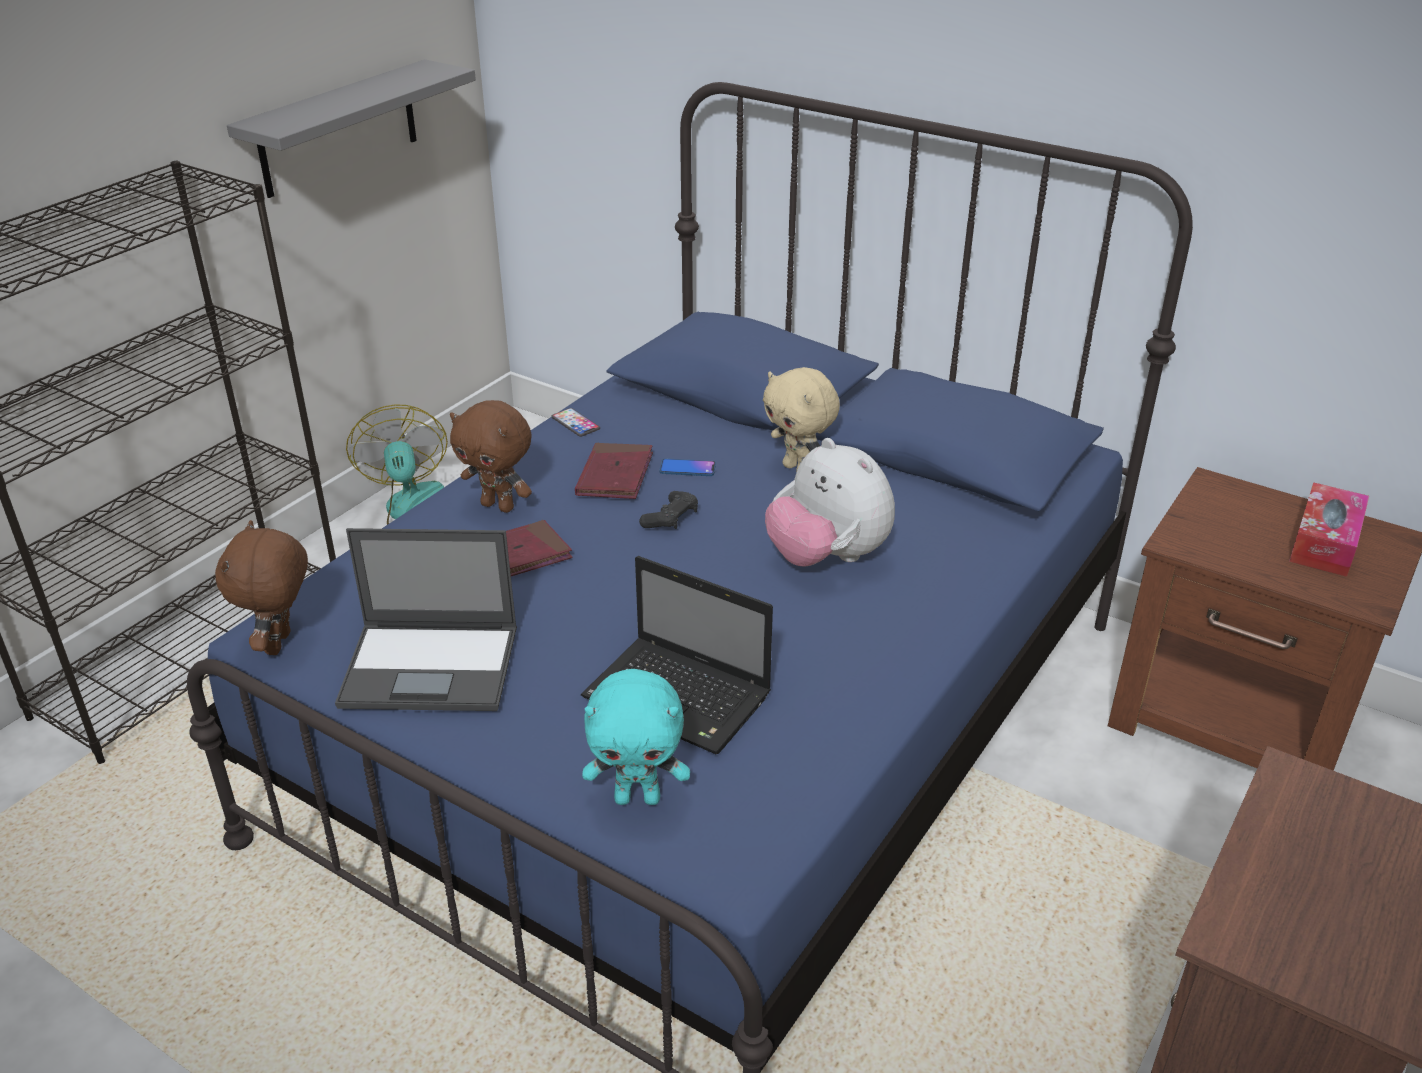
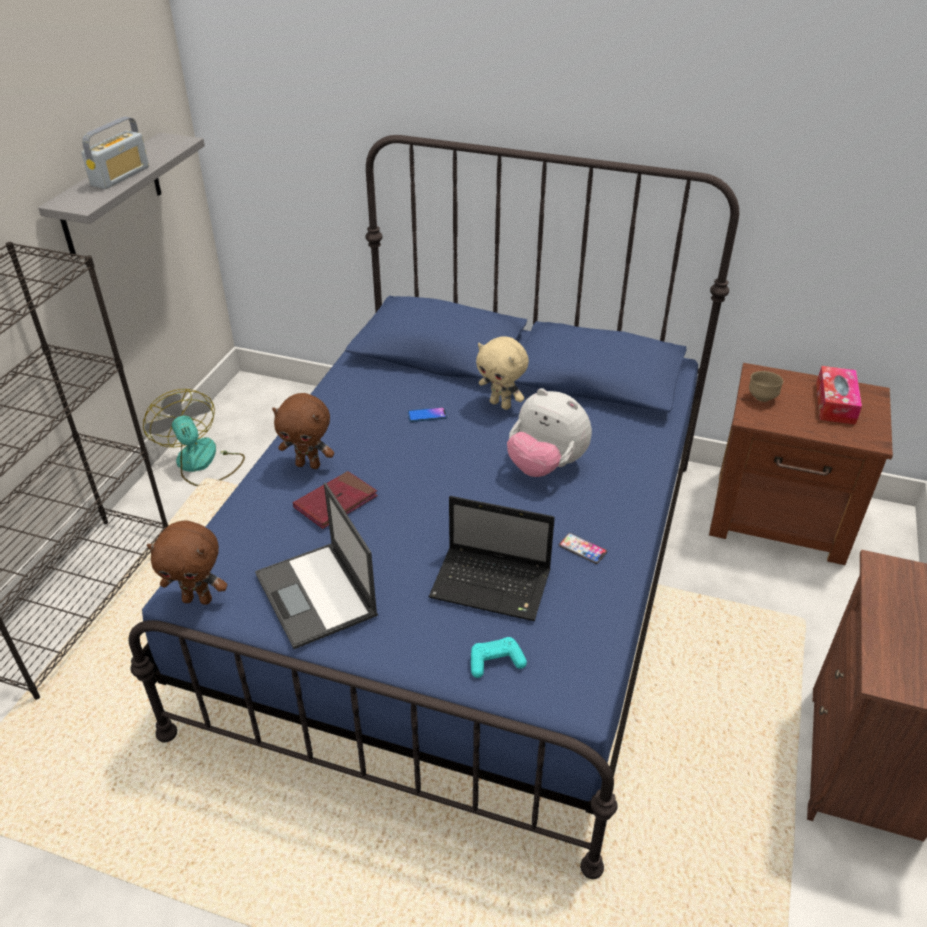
camera: 15 degrees left, 5 degrees up
brown plush toy [215,520,308,655] -> brown plush toy turned 75 degrees counterclockwise [147,520,227,605]
laptop [335,528,517,711] -> laptop turned 75 degrees clockwise [255,483,378,649]
phone [551,408,600,437] -> phone moved to [559,533,607,564]
red book [575,443,653,499] -> none
turquoise plush toy [582,669,690,805] -> turquoise game controller [471,637,527,678]
black game controller [639,491,698,529] -> none
none -> radio [81,116,149,189]
none -> brown bowl [749,371,784,402]

